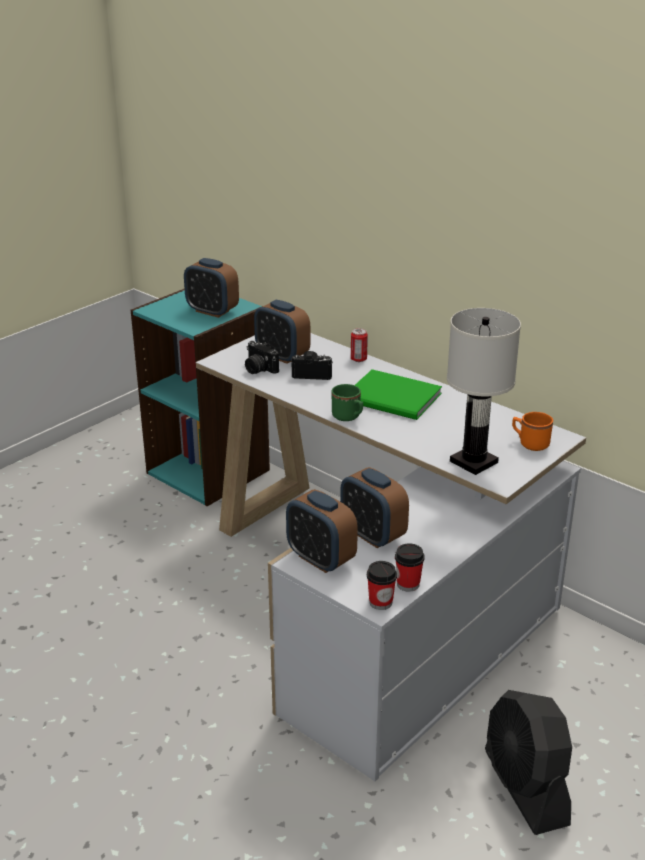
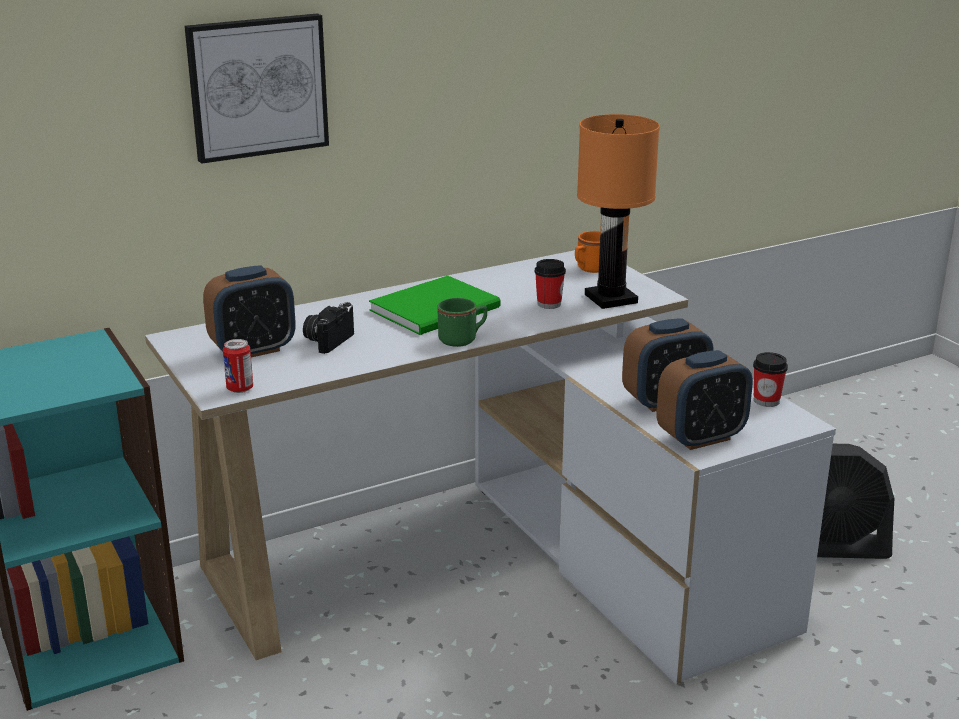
camera: 70 degrees left, 5 degrees down
alarm clock [184,258,239,318] -> none
camera [245,341,279,374] -> none
can [351,328,368,362] -> can moved to [223,339,253,393]
cup [367,561,397,610] -> cup moved to [535,259,566,309]
white table lamp [447,308,521,475] -> orange table lamp [577,114,660,309]
none -> picture [184,13,329,164]

